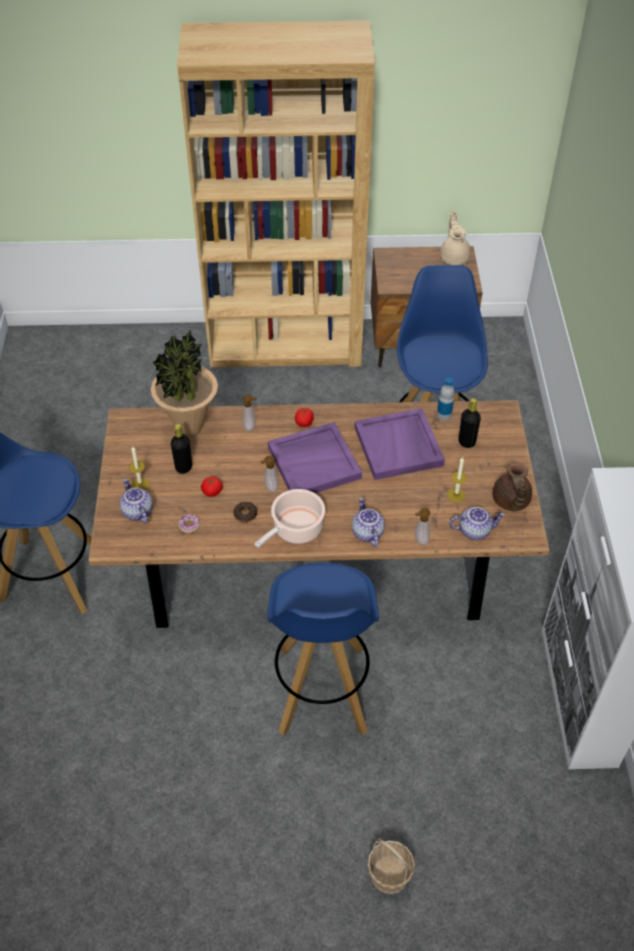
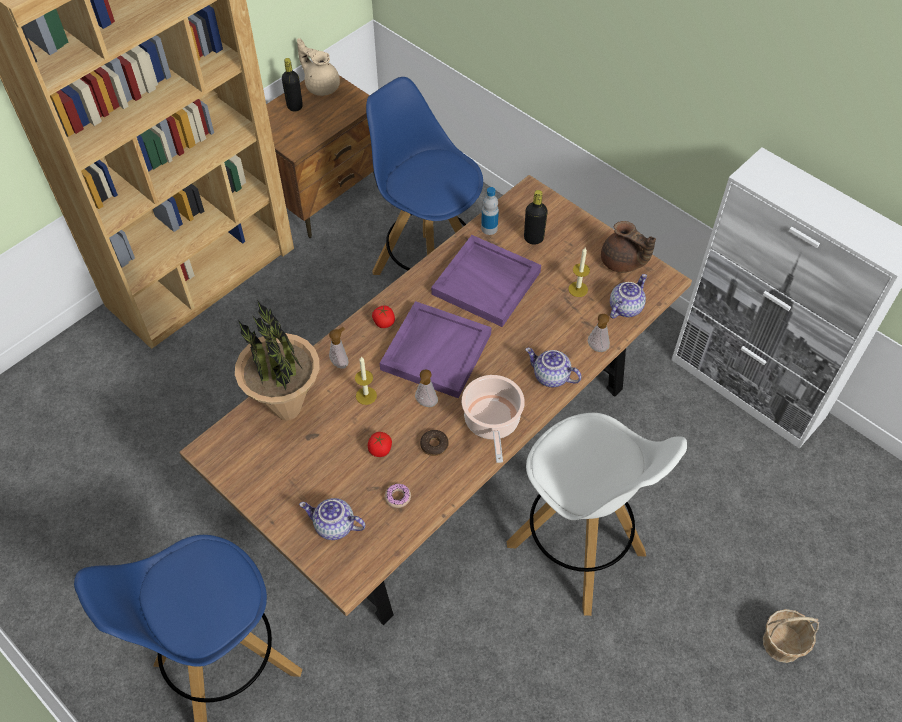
camera: 45 degrees left, 5 degrees up
candle [129,447,149,490] -> candle moved to [355,357,377,405]
black bottle [171,424,192,474] -> black bottle moved to [282,58,303,112]
blue stool [268,563,379,736] -> white stool [507,413,687,616]

